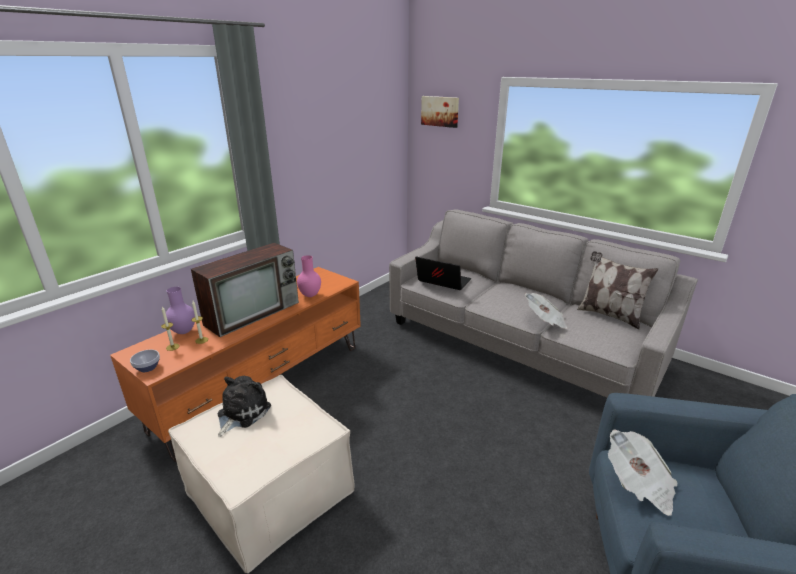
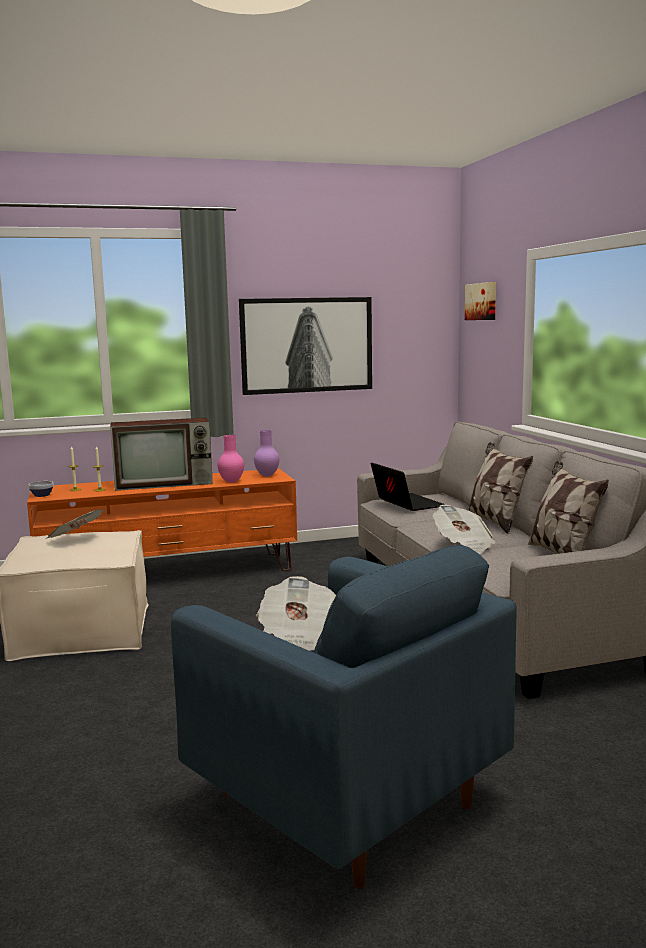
camera: 35 degrees right, 15 degrees down
purple vase [166,287,195,334] -> purple vase moved to [254,430,280,476]
plush toy [217,376,271,437] -> newspaper [45,509,104,539]
none -> picture [239,297,372,395]
none -> pillow [468,442,533,534]

